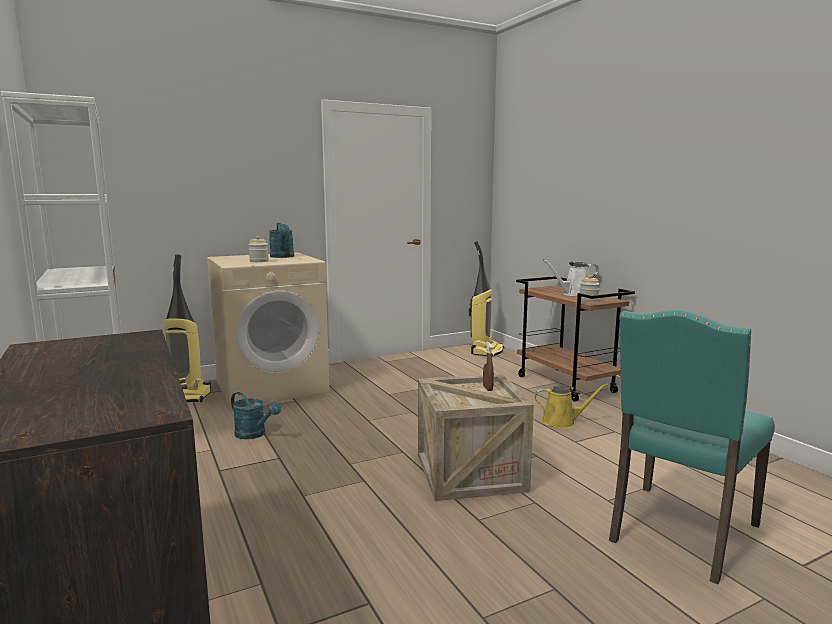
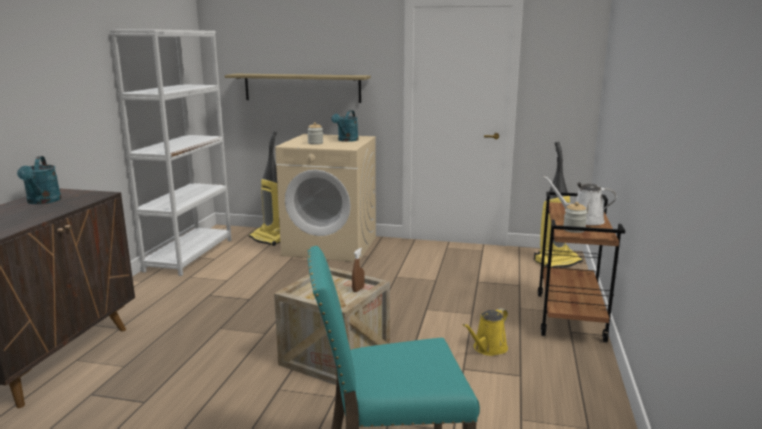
camera: 40 degrees right, 5 degrees up
turquoise watering can [231,392,281,439] -> turquoise watering can moved to [17,156,62,204]
yellow watering can [535,383,609,429] -> yellow watering can turned 90 degrees clockwise [463,308,508,356]
none -> shelf [225,74,371,103]

